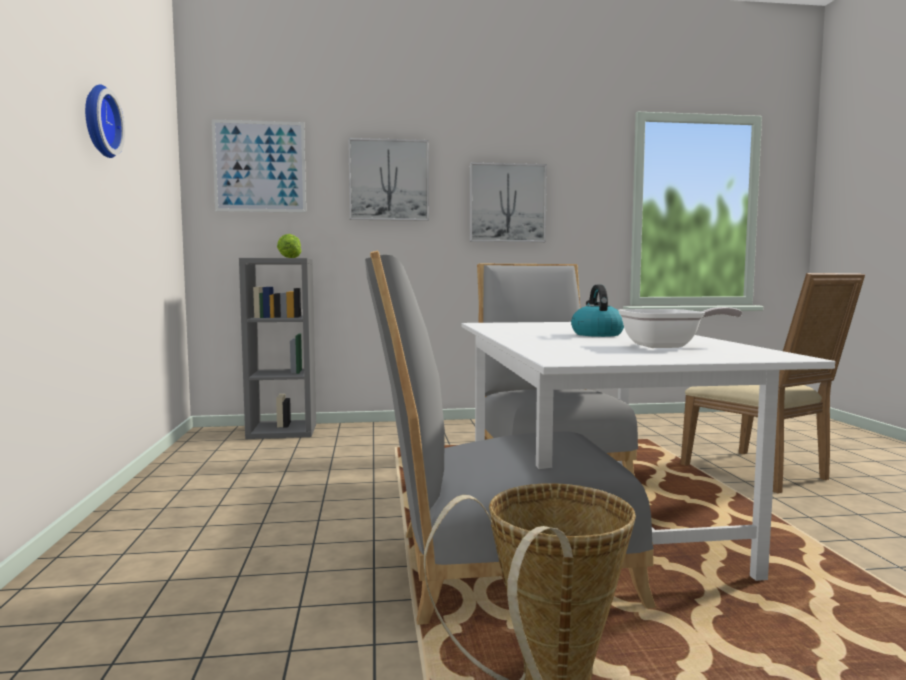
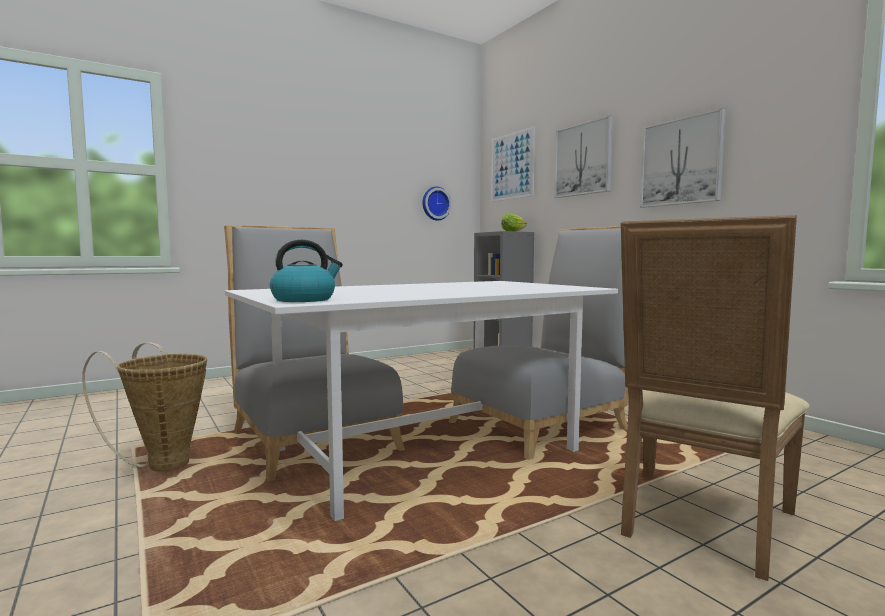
camera: 65 degrees right, 0 degrees up
wall clock [85,84,125,158] -> wall clock moved to [422,186,451,221]
kettle [571,285,624,337] -> kettle moved to [270,240,343,302]
frying pan [618,307,742,348] -> none

